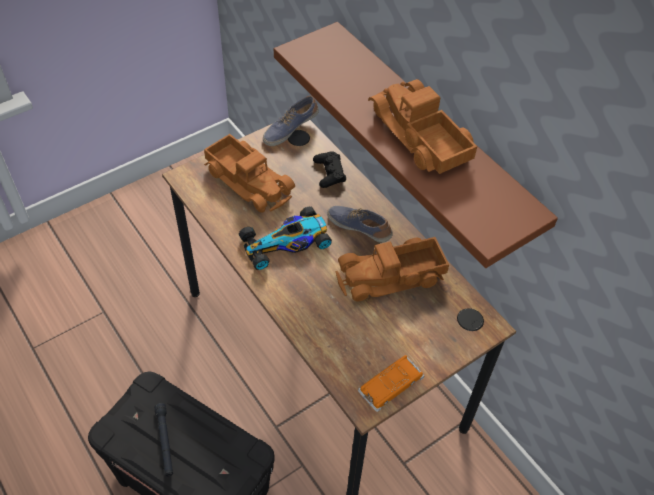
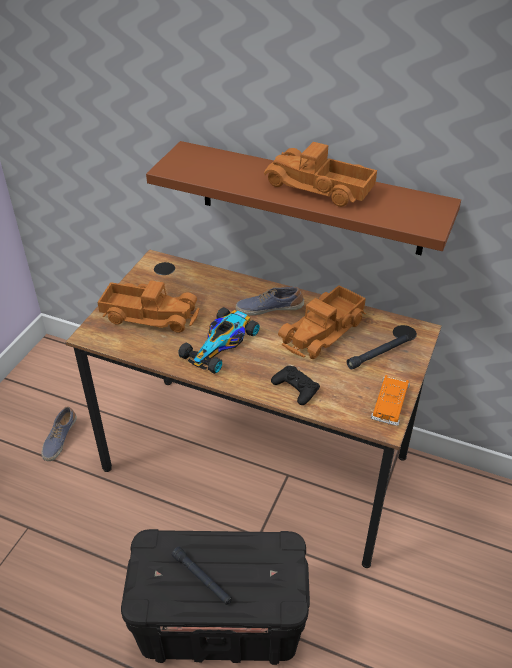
camera: 30 degrees left, 10 degrees down
shoe [263,95,319,146] -> shoe moved to [42,406,77,461]
black game controller [313,151,346,188] -> black game controller moved to [271,366,320,405]
none -> black flashlight [347,334,409,370]

